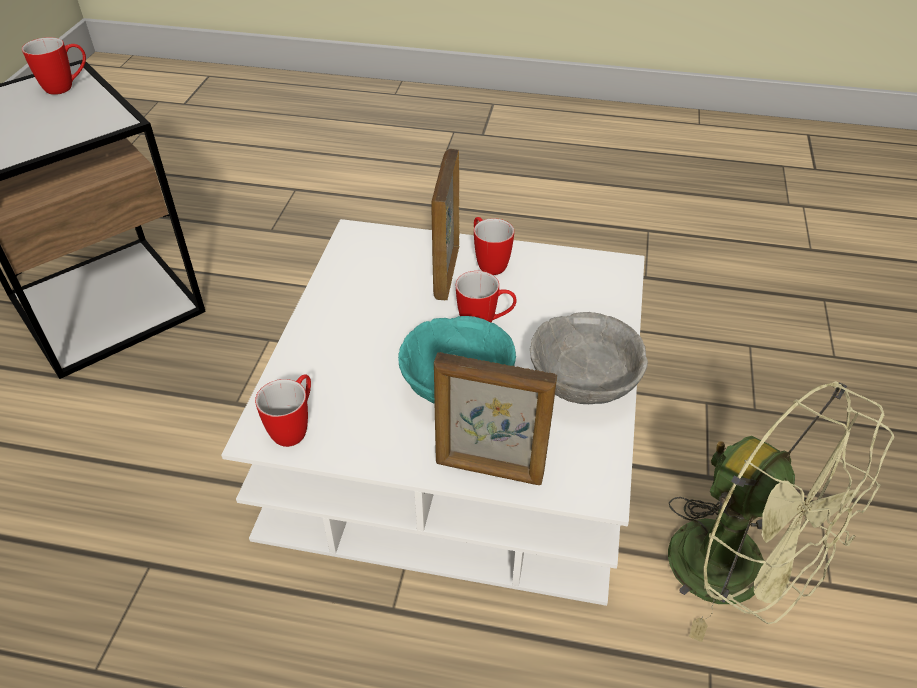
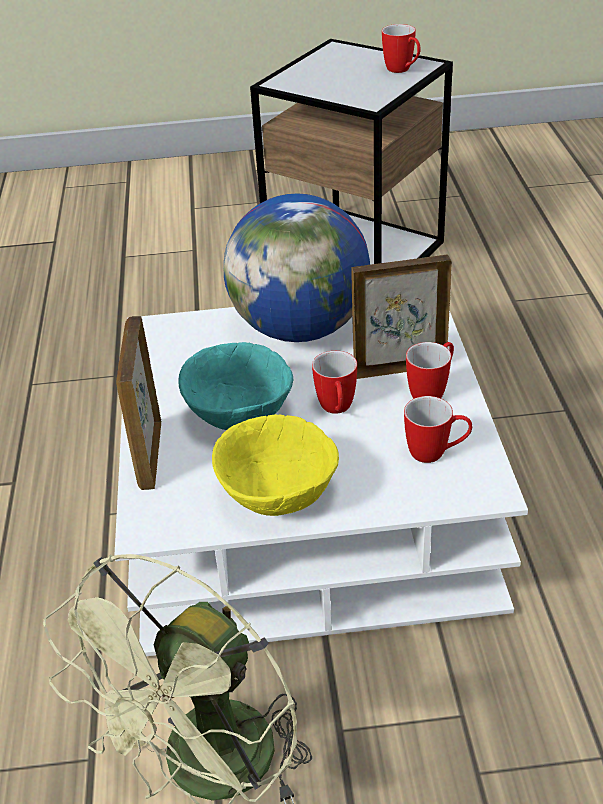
camera: 75 degrees right, 5 degrees down
mug [255,374,311,447] -> mug moved to [404,396,472,463]
grey bowl [530,312,648,404] -> yellow bowl [212,414,339,516]
none -> globe [224,193,370,342]

